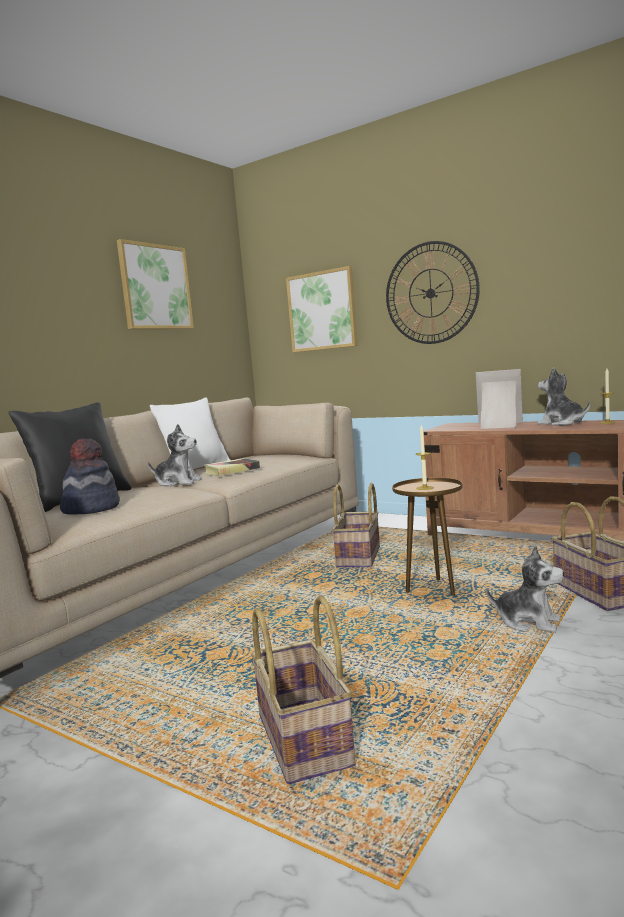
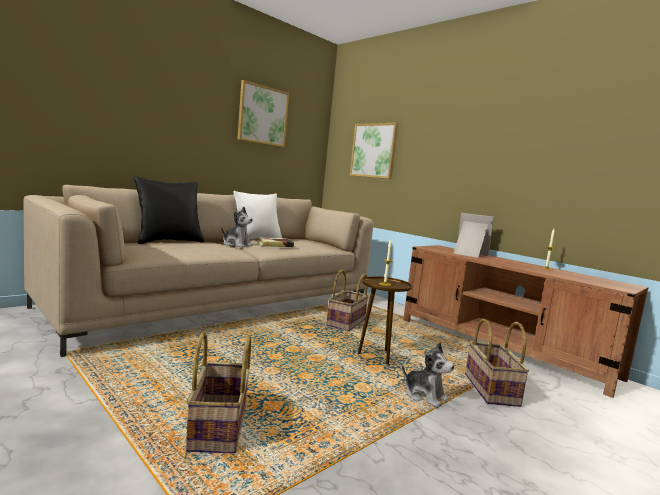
camera: 10 degrees right, 0 degrees up
hat [60,439,120,515] -> none
wall clock [386,241,480,344] -> none
plush toy [537,367,590,426] -> none

